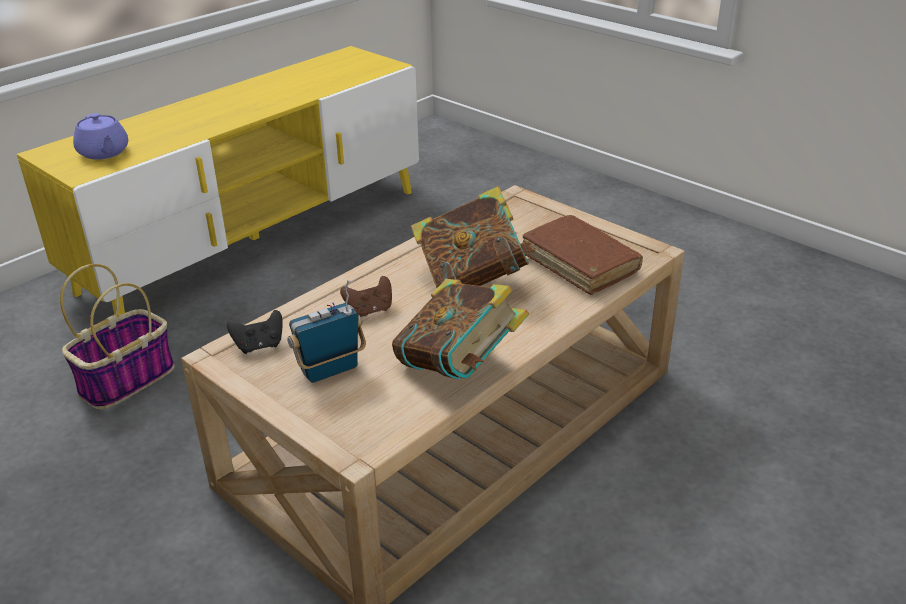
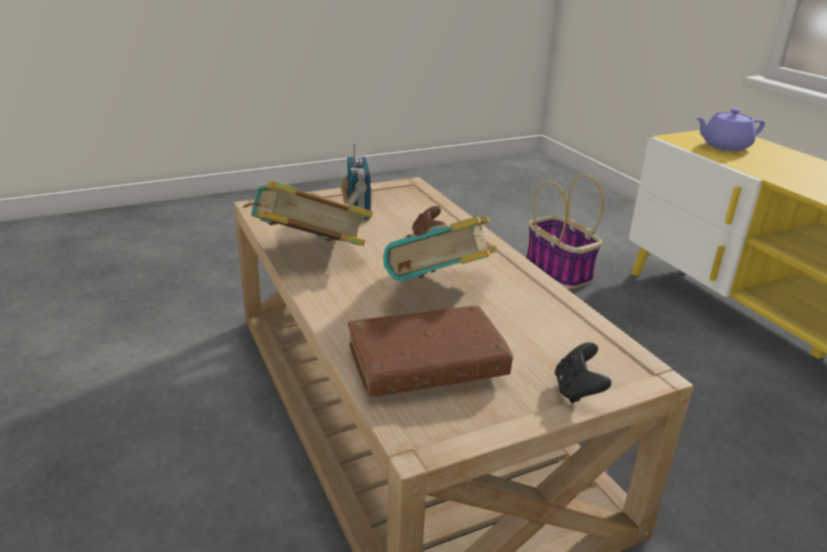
camera: 110 degrees right, 5 degrees down
black game controller [227,310,283,354] -> black game controller moved to [555,342,611,403]

